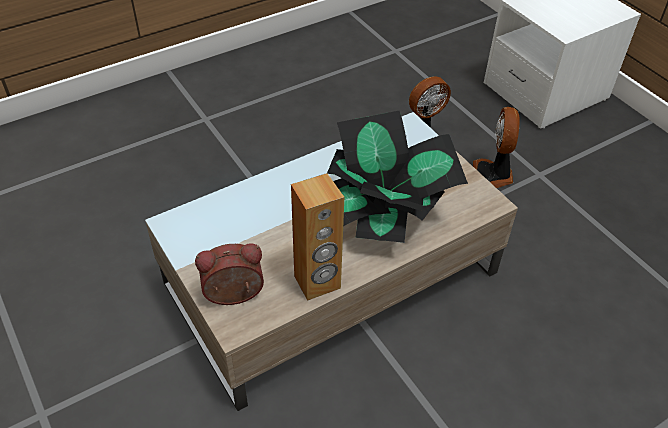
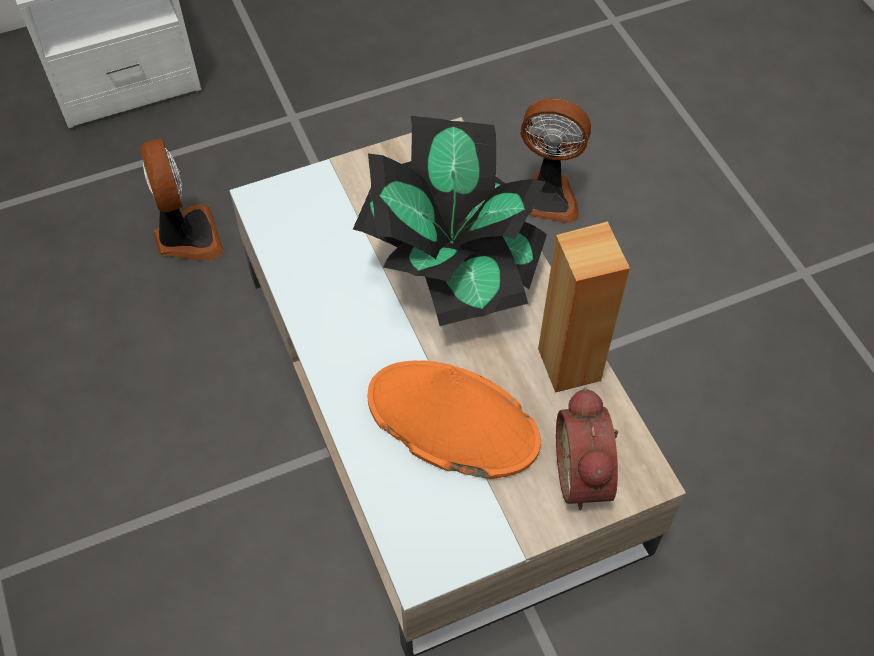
camera: 80 degrees left, 10 degrees up
fan [473,107,520,188] -> fan moved to [521,98,591,224]
none -> orange hat [368,360,541,479]

